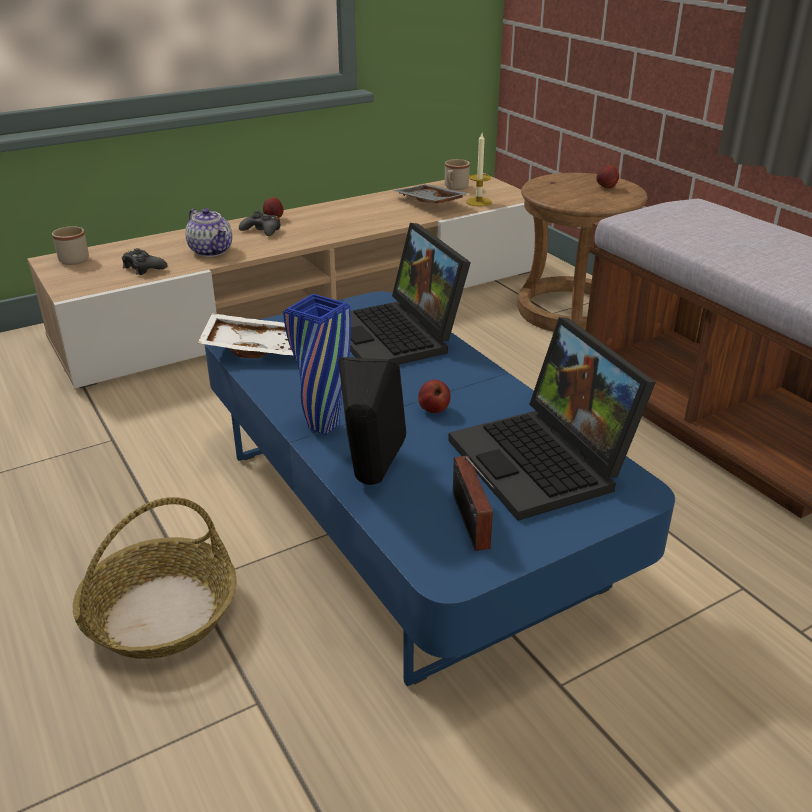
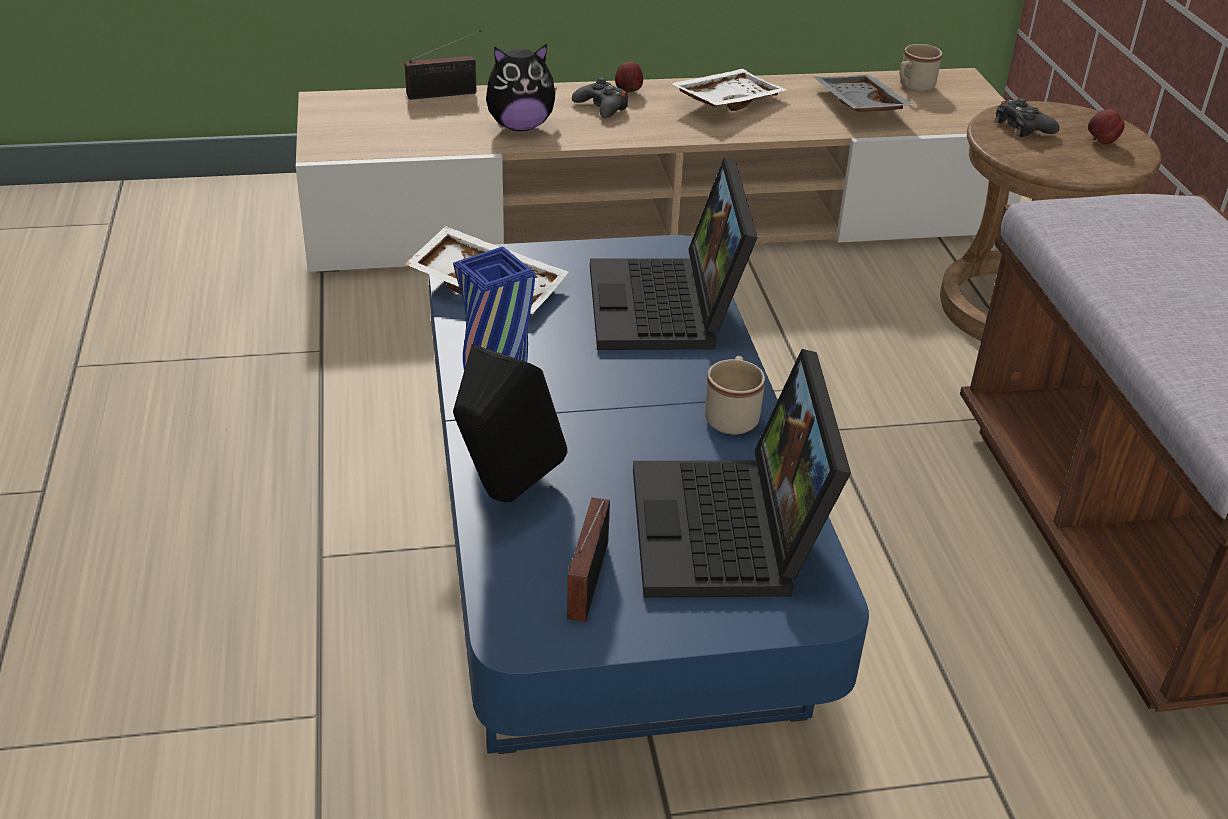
camera: 20 degrees right, 5 degrees up
beige mug [52,226,89,265] -> beige mug moved to [705,356,765,435]
basket [73,497,237,659] -> none
black game controller [122,248,168,275] -> black game controller moved to [994,98,1059,137]
teapot [185,208,232,257] -> plush toy [486,44,557,131]
apple [418,380,451,413] -> none
candle [466,133,492,207] -> none
none -> radio [405,30,481,100]
none -> white tray [670,69,788,111]

